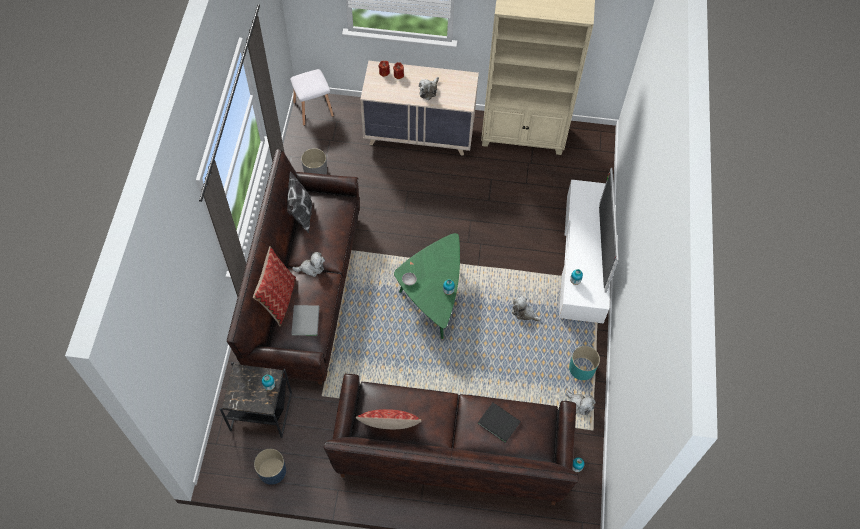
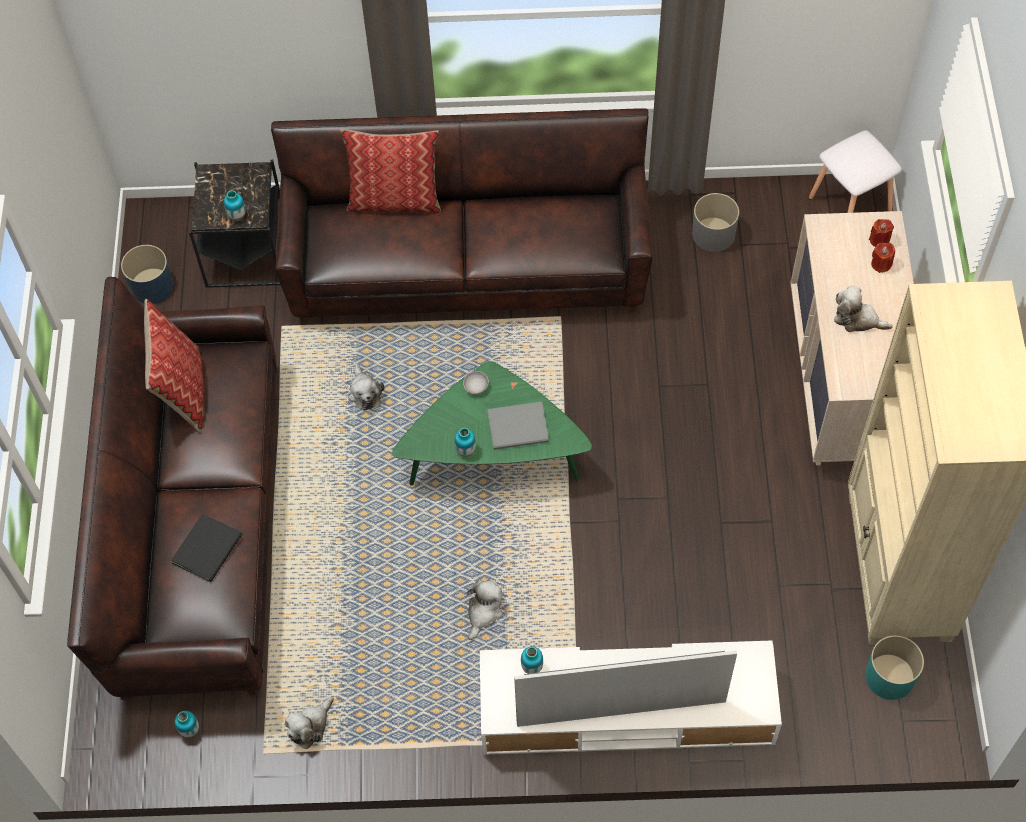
camera: 85 degrees right, 0 degrees up
pillow [287,171,312,233] -> none
grey book [291,305,320,336] -> grey book moved to [487,402,549,450]
plush toy [292,252,325,277] -> plush toy moved to [348,363,384,411]
turquoise planter [569,346,600,380] -> turquoise planter moved to [865,635,924,700]

